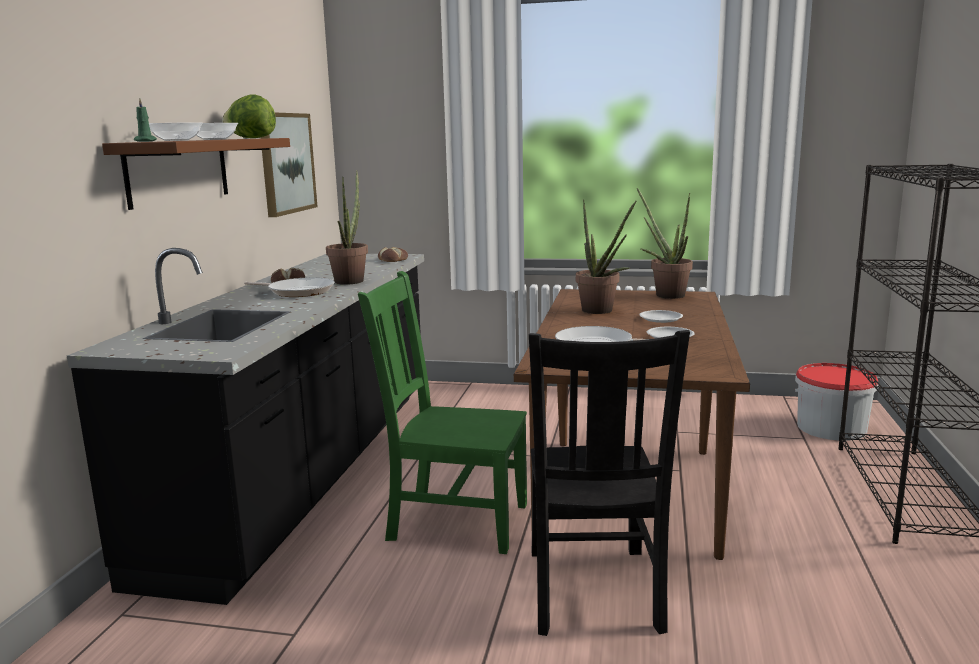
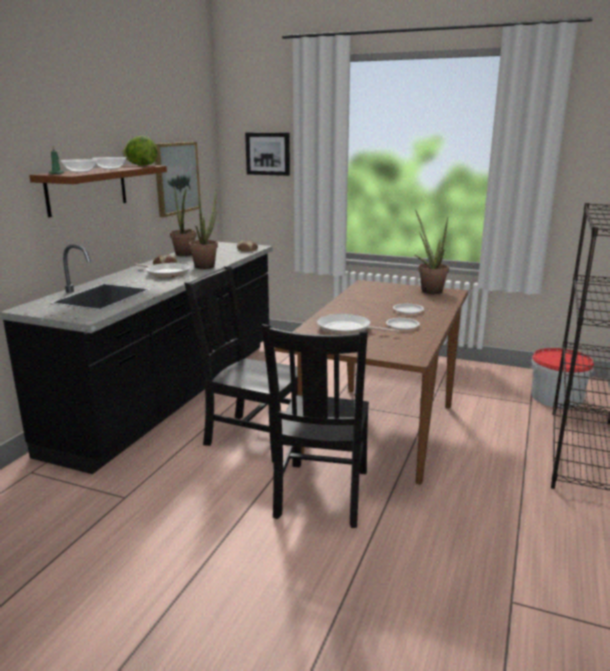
camera: 10 degrees right, 5 degrees up
green chair [358,271,527,554] -> black chair [184,265,298,463]
potted plant [576,200,637,314] -> potted plant moved to [170,186,197,256]
none -> picture [245,132,290,176]

